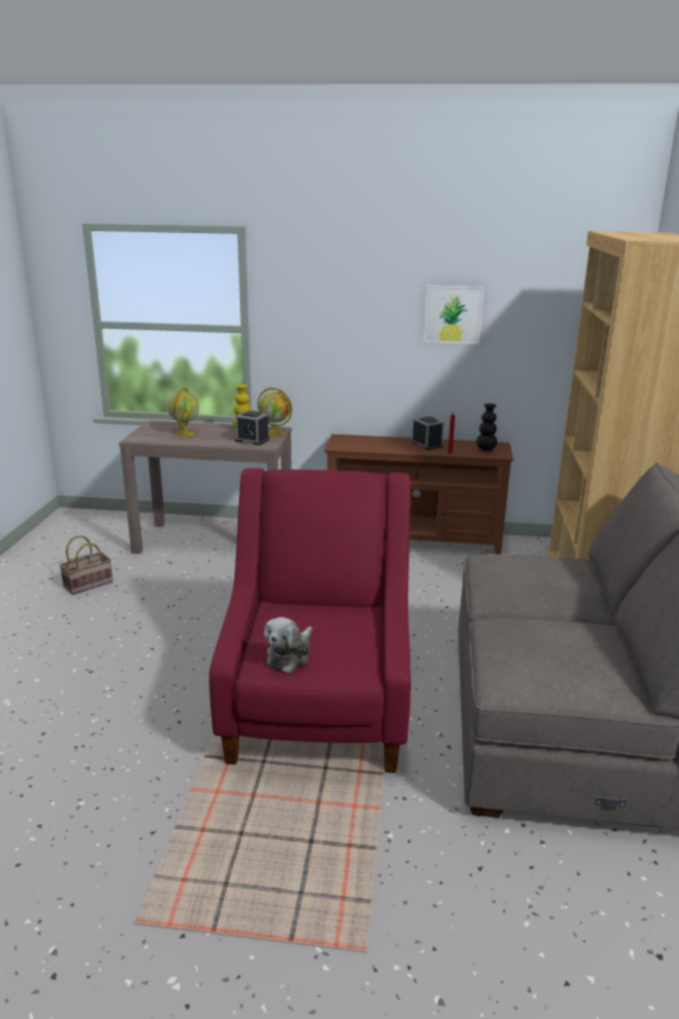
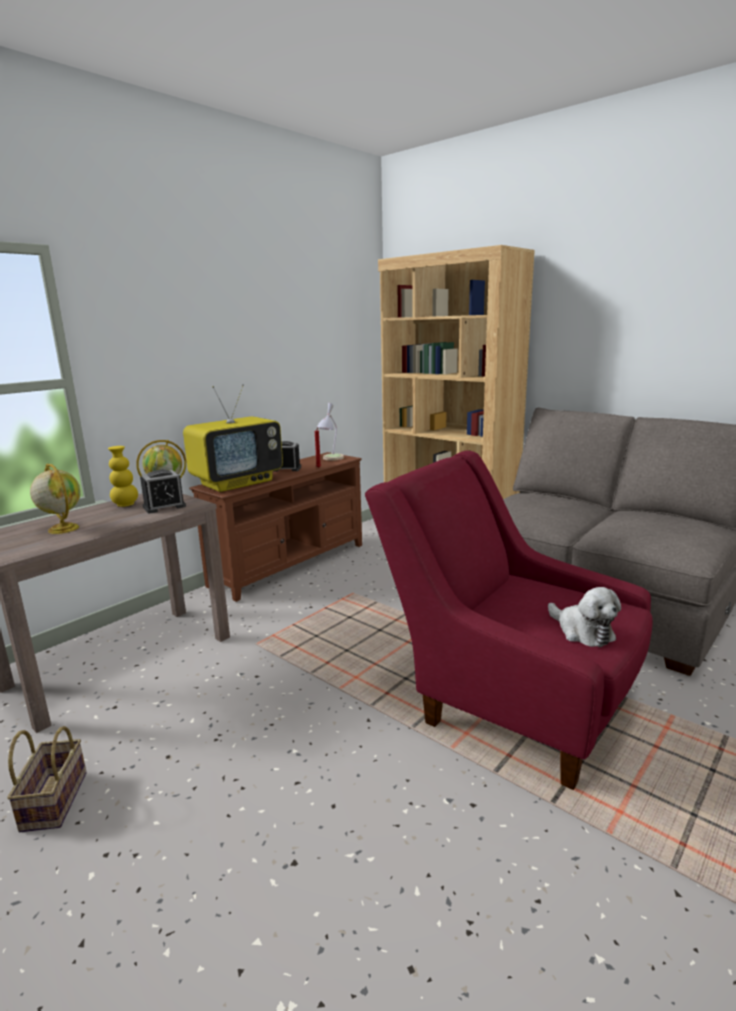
camera: 55 degrees left, 5 degrees down
picture [424,285,484,344] -> none
black vase [476,403,497,451] -> table lamp [317,403,344,461]
none -> television [183,384,283,492]

